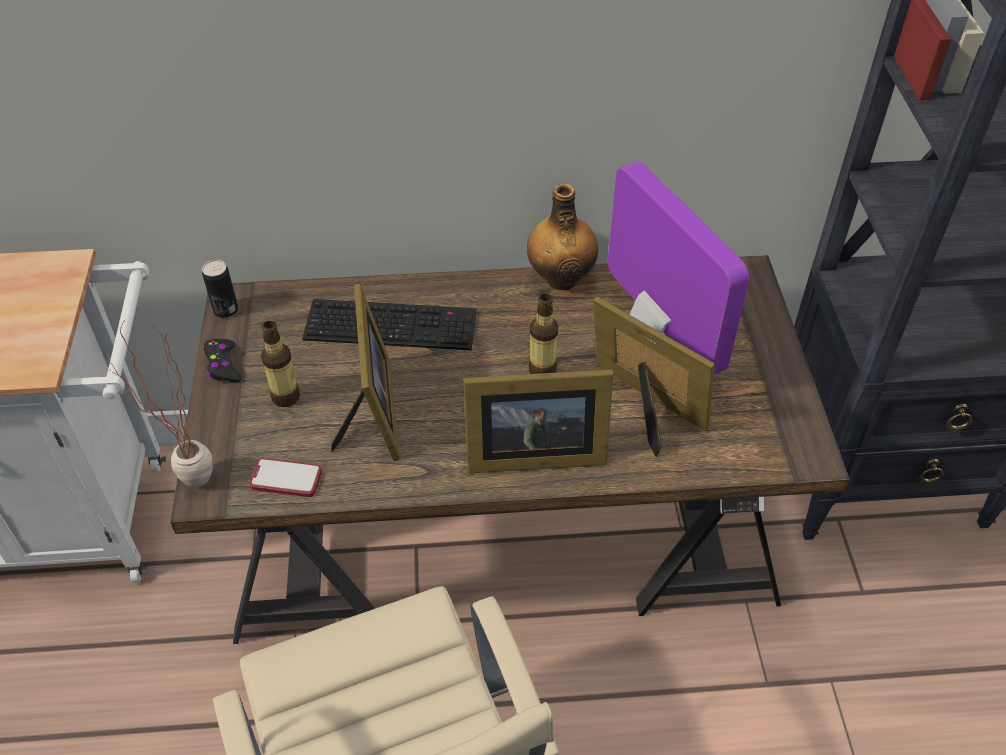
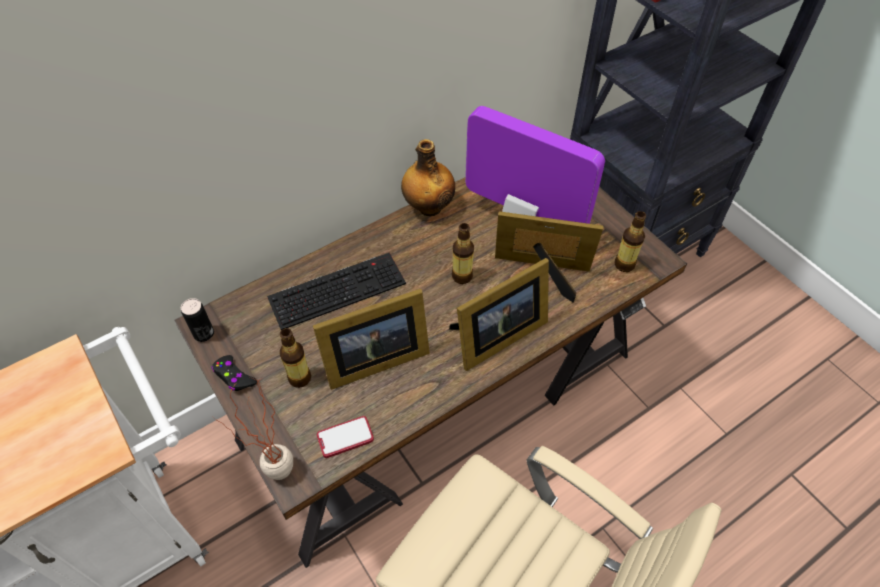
camera: 30 degrees left, 5 degrees up
picture frame [331,284,400,462] -> picture frame turned 105 degrees clockwise [313,289,430,390]
none -> bottle [615,211,646,272]

